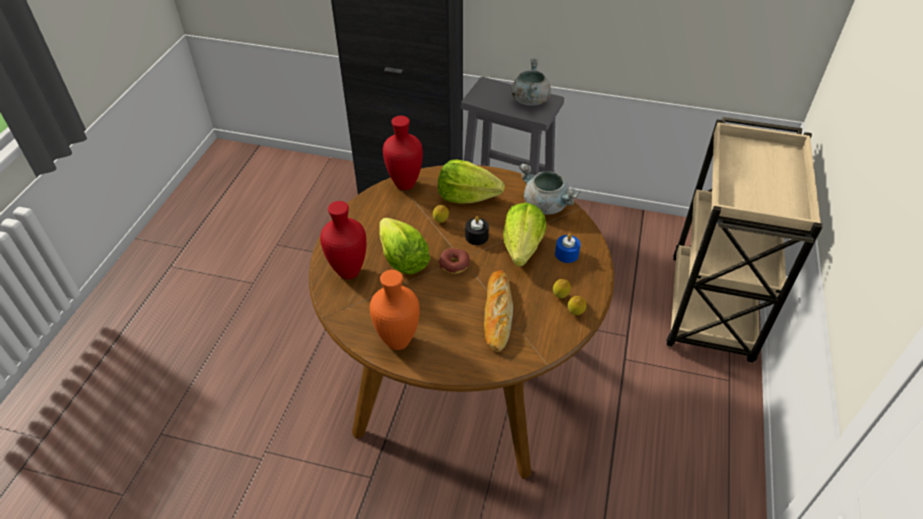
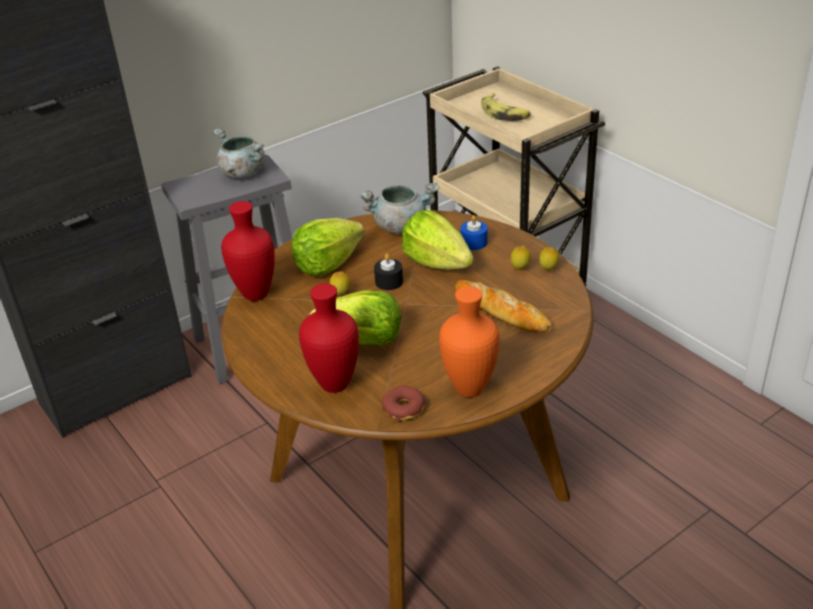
camera: 50 degrees left, 10 degrees down
donut [439,248,470,274] -> donut moved to [382,385,425,422]
none -> banana [481,93,531,121]

